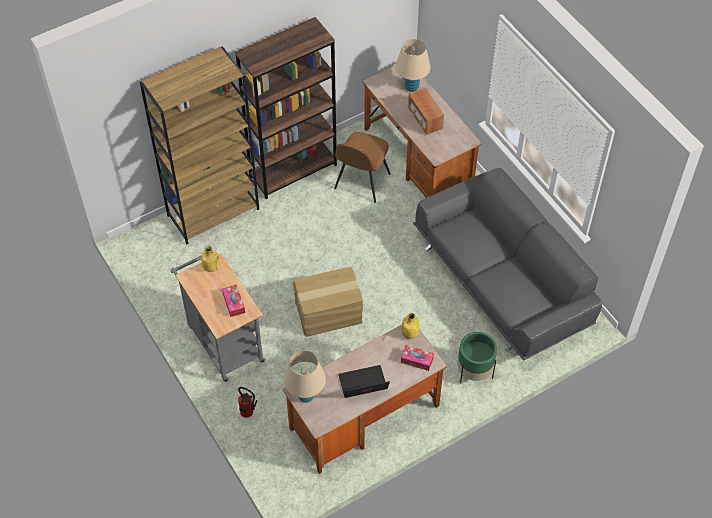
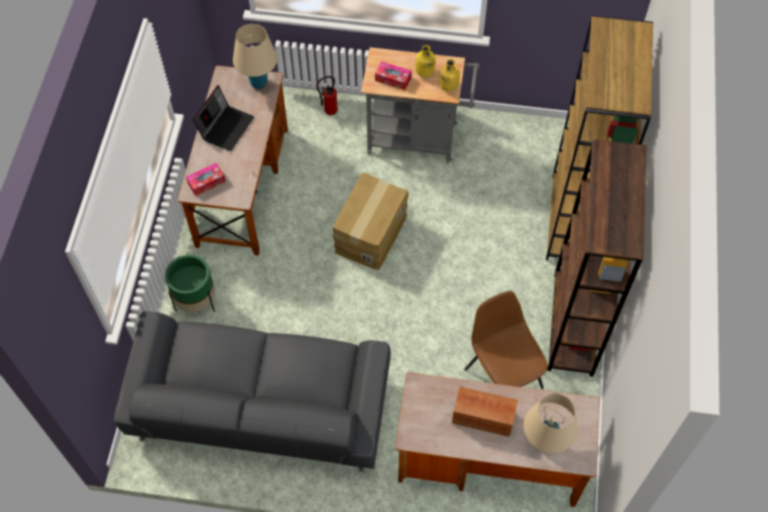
camera: 130 degrees right, 5 degrees up
yellow bottle [401,313,420,339] -> yellow bottle moved to [415,45,435,77]

